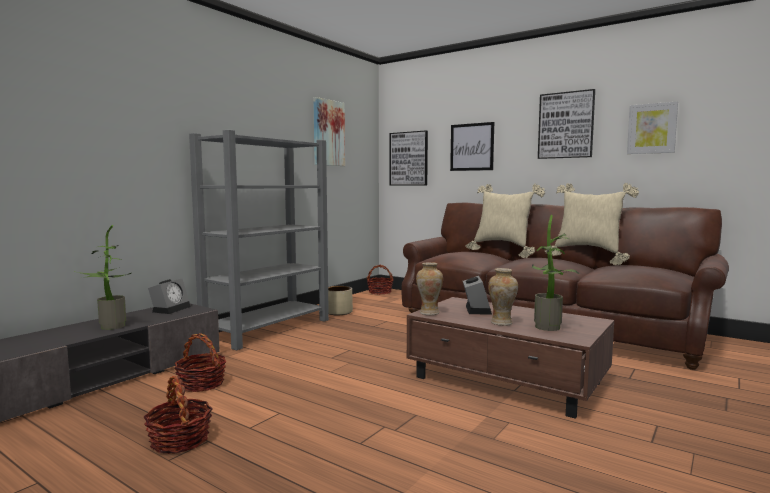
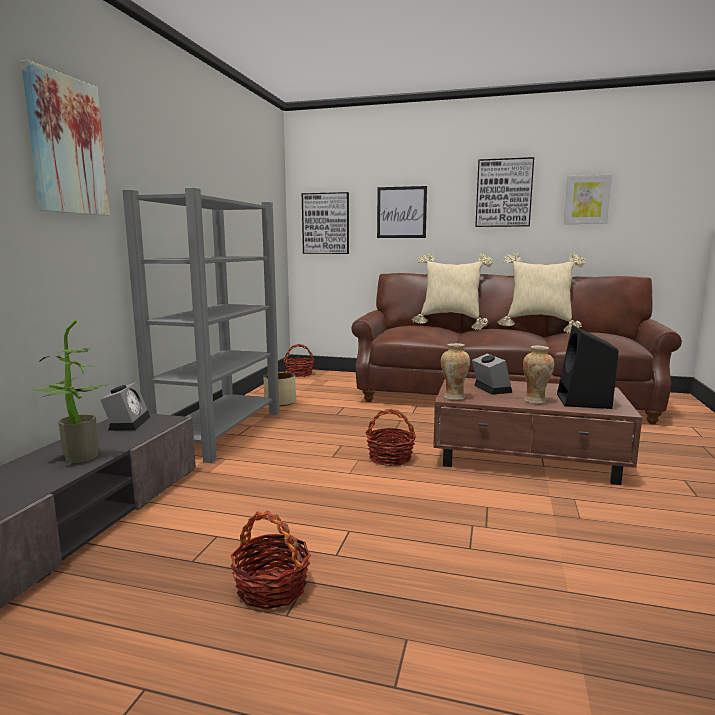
camera: 20 degrees left, 5 degrees up
basket [174,333,226,392] -> basket moved to [365,409,416,466]
picture [313,97,345,166] -> picture moved to [21,60,110,216]
potted plant [532,215,580,331] -> black speaker [557,325,619,409]

